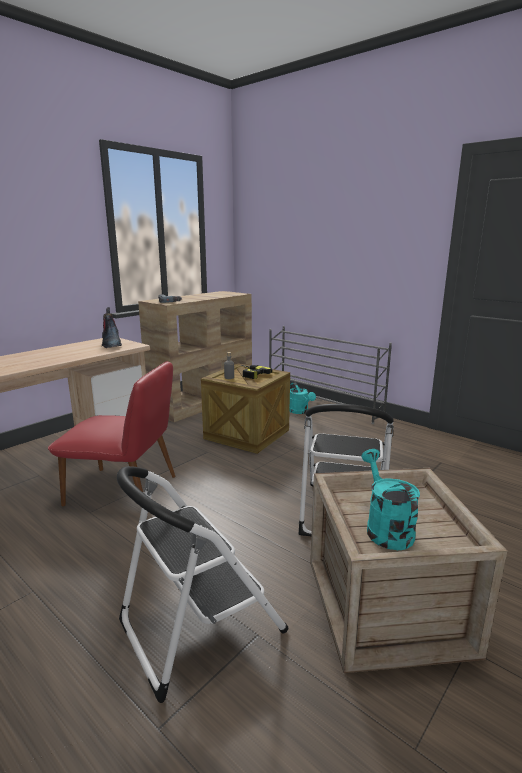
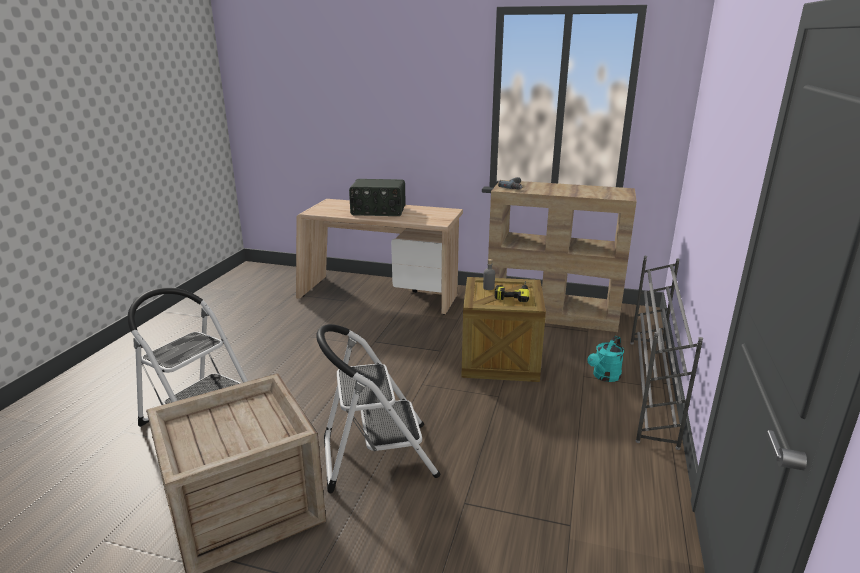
camera: 65 degrees right, 5 degrees up
red chair [48,361,175,506] -> none
boot [102,307,122,348] -> none
turquoise watering can [361,449,420,550] -> none
none -> radio [349,179,406,216]

